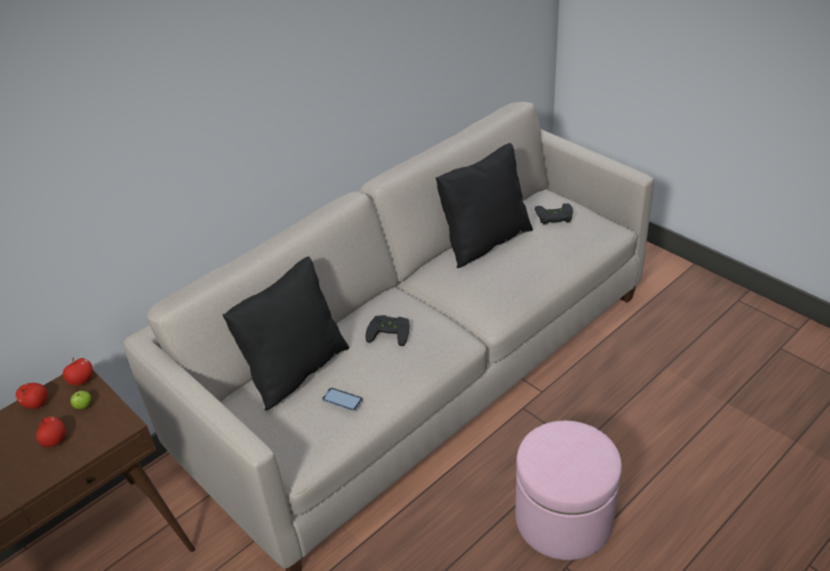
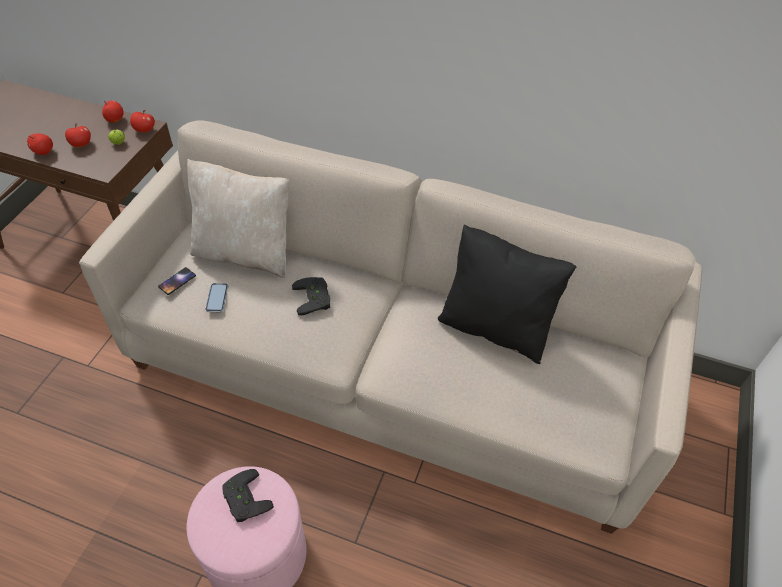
camera: 60 degrees right, 10 degrees up
black pillow [223,256,349,411] -> beige pillow [187,159,290,278]
black game controller [535,203,573,225] -> black game controller moved to [222,469,274,522]
none -> apple [27,133,53,155]
none -> phone [158,267,196,295]

